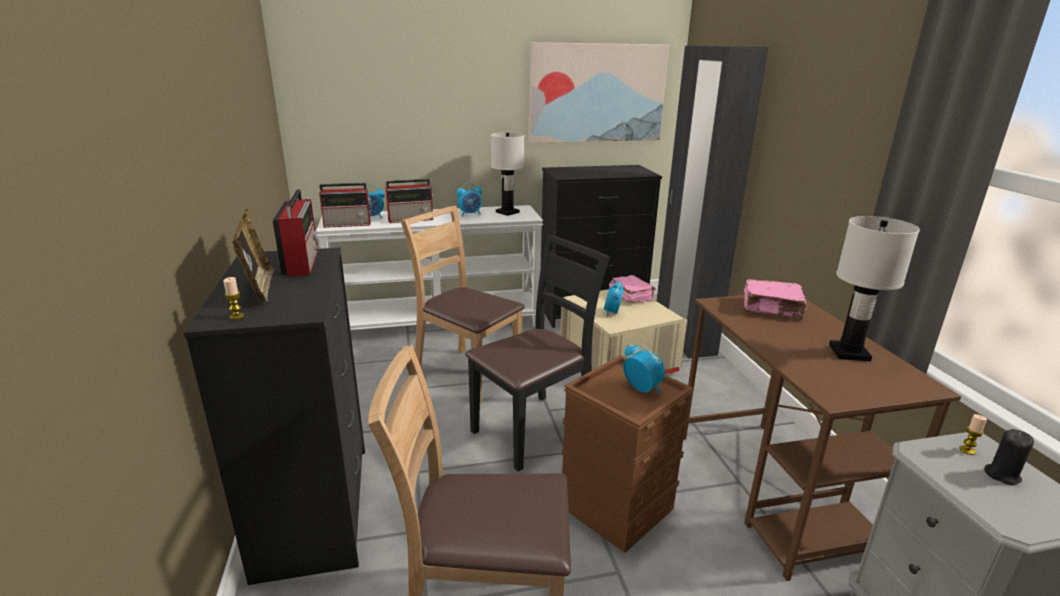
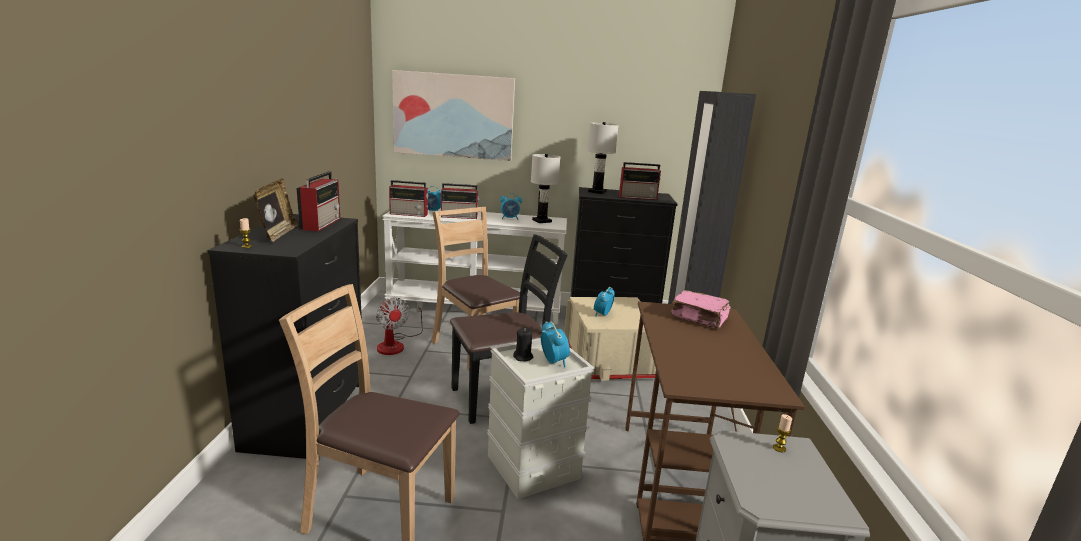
camera: 15 degrees right, 5 degrees down
picture [529,42,669,143] -> picture moved to [392,70,515,161]
brown storage box [561,355,693,553] -> grey storage box [487,338,594,499]
pink book [609,275,656,303] -> none
white table lamp [829,216,920,361] -> white table lamp moved to [587,122,619,194]
black candle [984,429,1034,485] -> black candle moved to [513,328,533,361]
none -> fan [376,298,423,355]
none -> radio [619,162,661,200]

